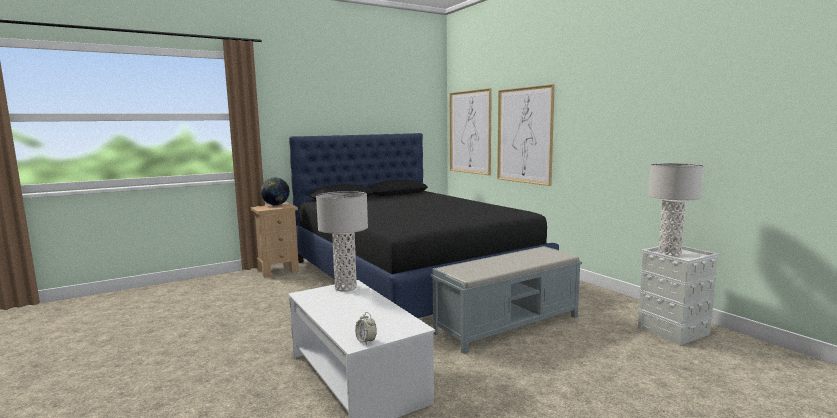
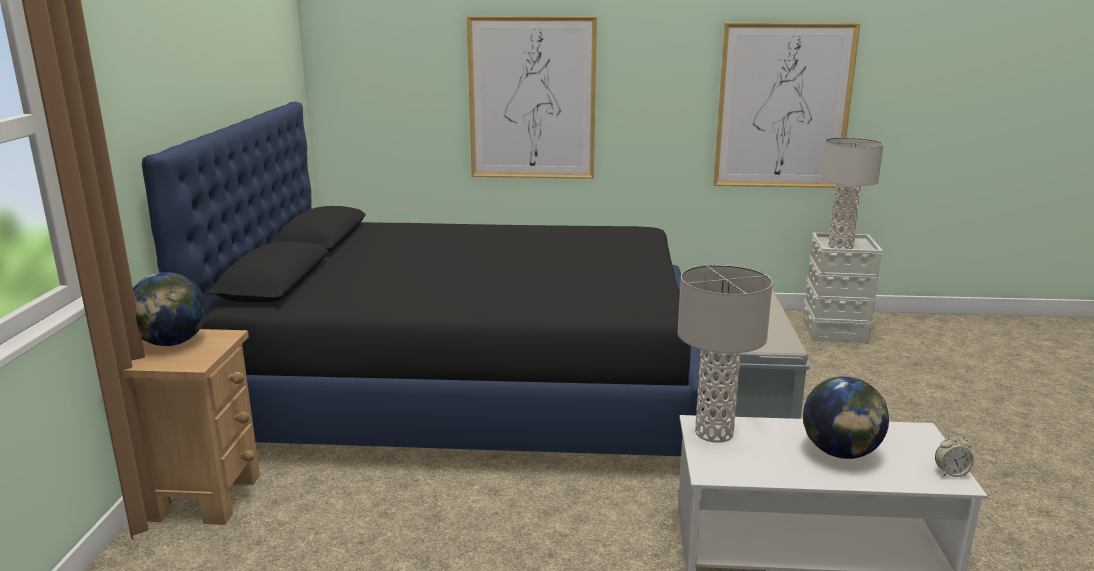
camera: 55 degrees left, 10 degrees up
picture [449,88,492,175] -> picture moved to [713,23,860,188]
none -> globe [803,377,889,459]

